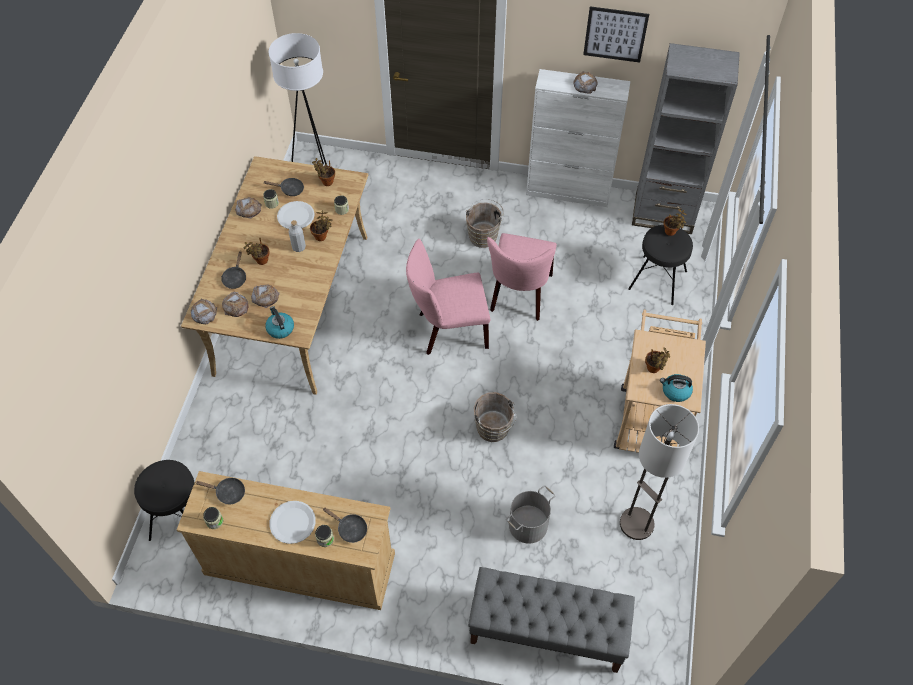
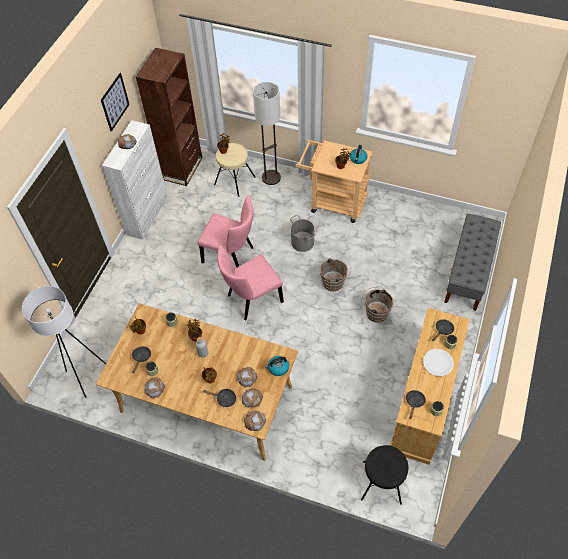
camera: 80 degrees left, 0 degrees up
white plate [277,201,315,229] -> none
pink chair [406,239,490,355] -> pink chair turned 60 degrees clockwise [217,245,284,320]
brown bucket [466,199,504,248] -> brown bucket moved to [362,287,393,323]
grey bucket [506,485,555,544] -> grey bucket moved to [290,215,316,252]
floor lamp [620,404,699,540] -> floor lamp moved to [253,82,281,185]
black stool [628,225,693,305] -> beige stool [214,143,256,197]
grey bookcase [632,43,740,234] -> brown bookcase [136,48,202,186]

